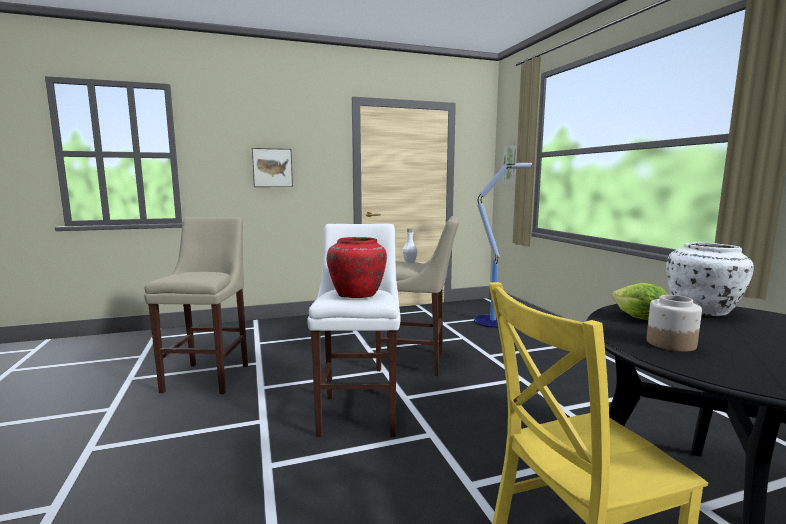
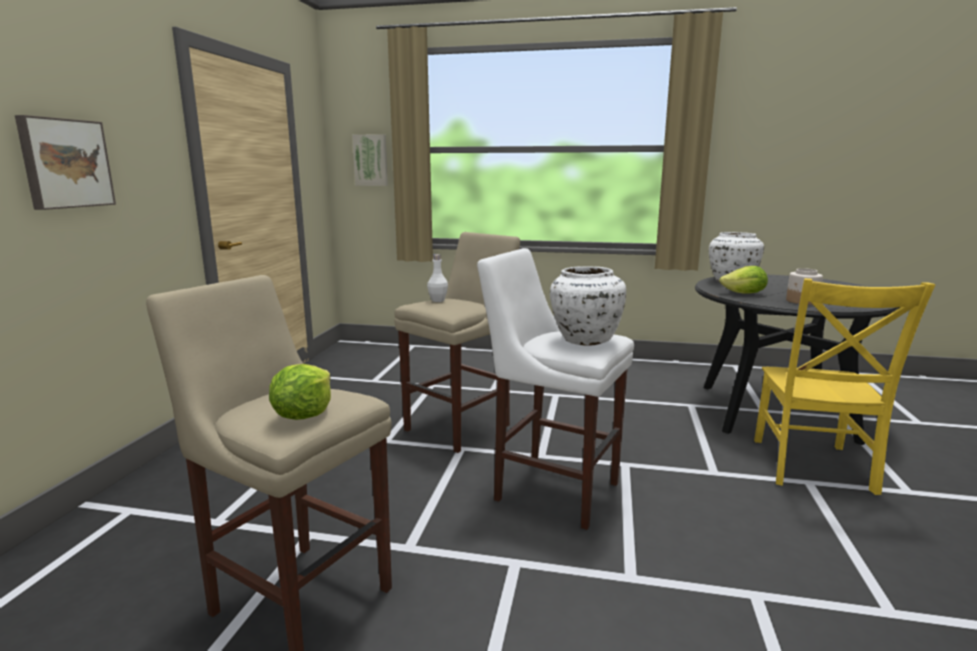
camera: 60 degrees left, 5 degrees up
red vase [327,237,387,298] -> white vase [550,266,626,346]
floor lamp [474,162,532,328] -> none
none -> lettuce [269,364,331,420]

